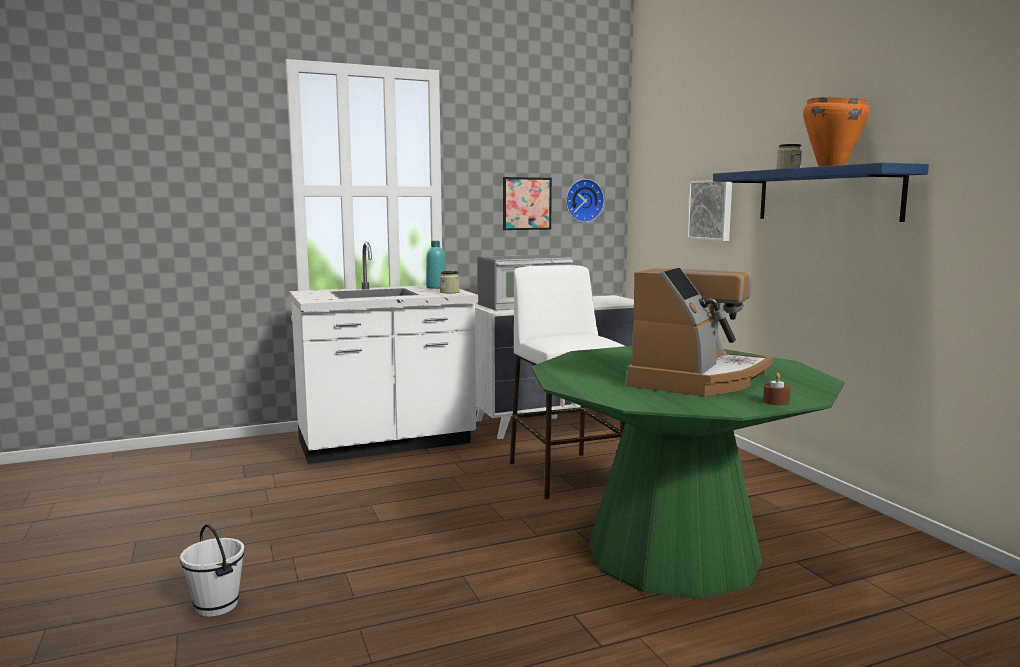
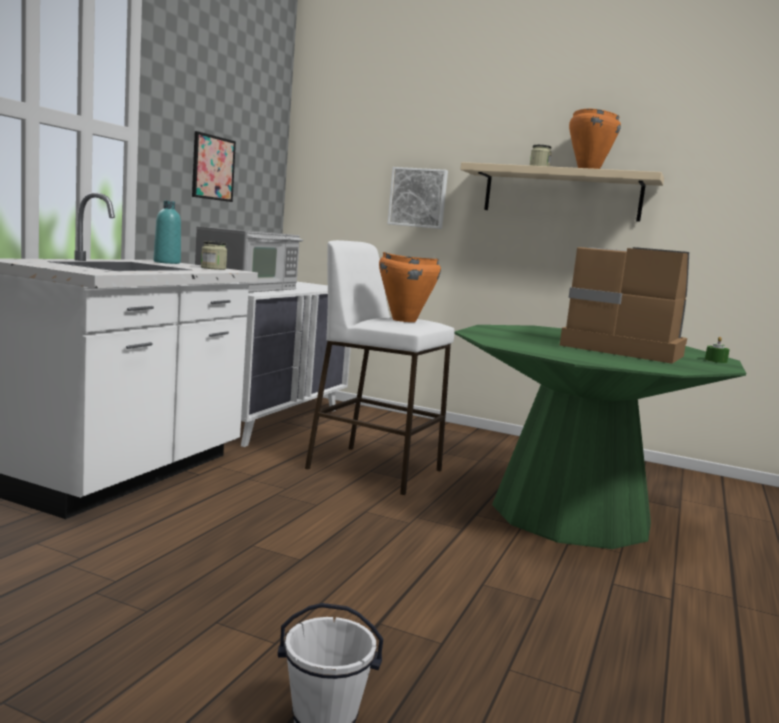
camera: 45 degrees left, 0 degrees up
wall clock [566,179,604,223] -> none
coffee machine [627,268,773,397] -> coffee machine turned 45 degrees counterclockwise [559,247,689,364]
blue shelf [713,163,929,222] -> beige shelf [460,162,664,222]
brown candle [763,373,791,405] -> green candle [705,337,730,363]
none -> orange cooking pot [379,252,441,322]

